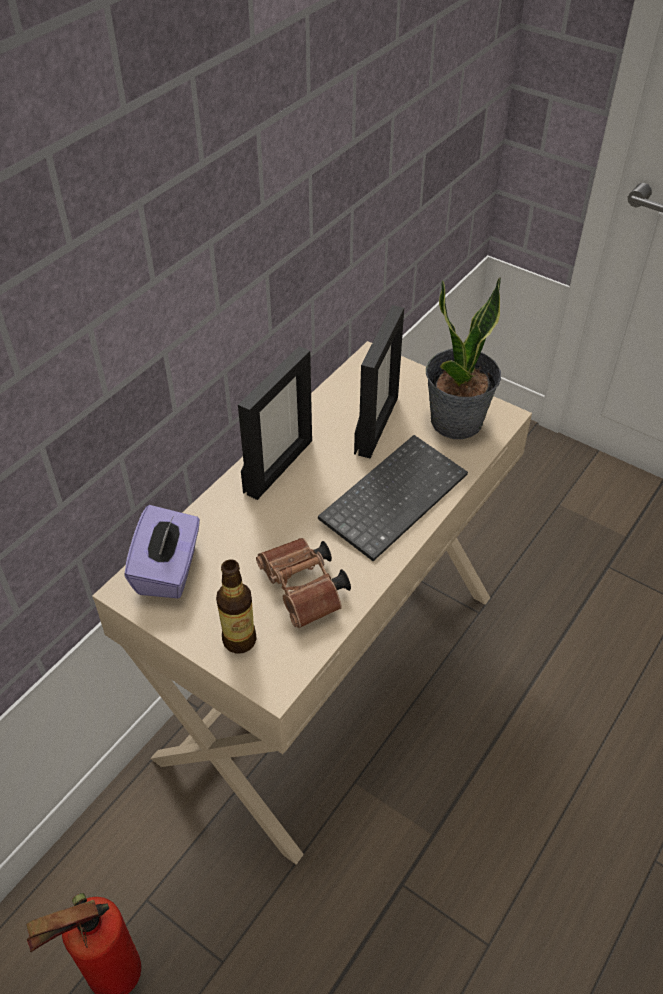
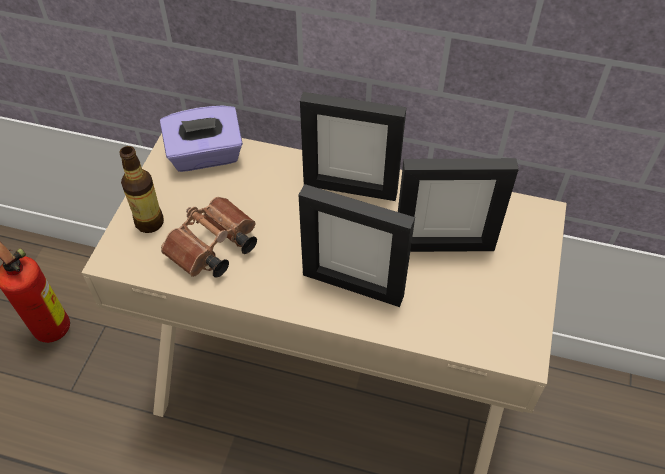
camera: 70 degrees right, 5 degrees up
keyboard [318,435,468,561] -> picture frame [299,184,415,307]
potted plant [426,277,501,439] -> none

